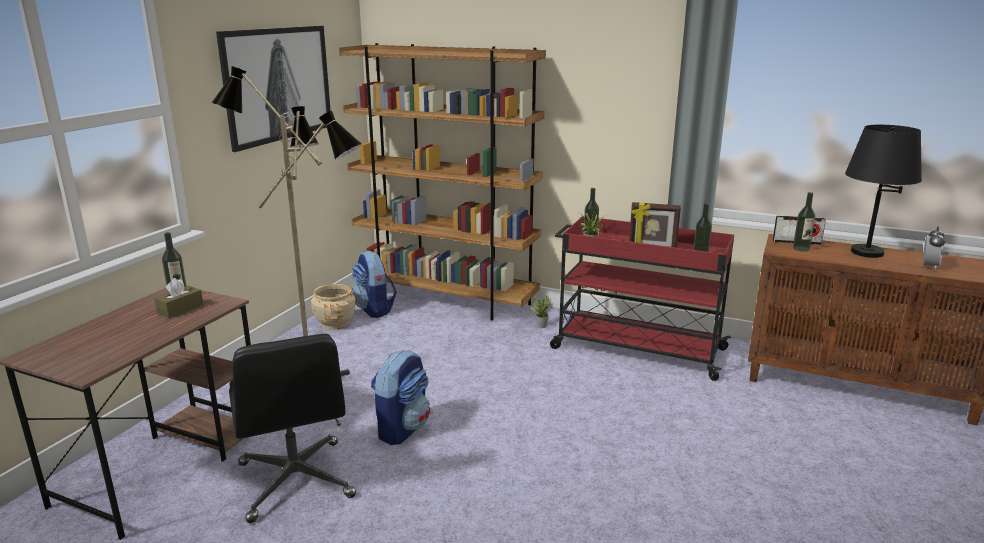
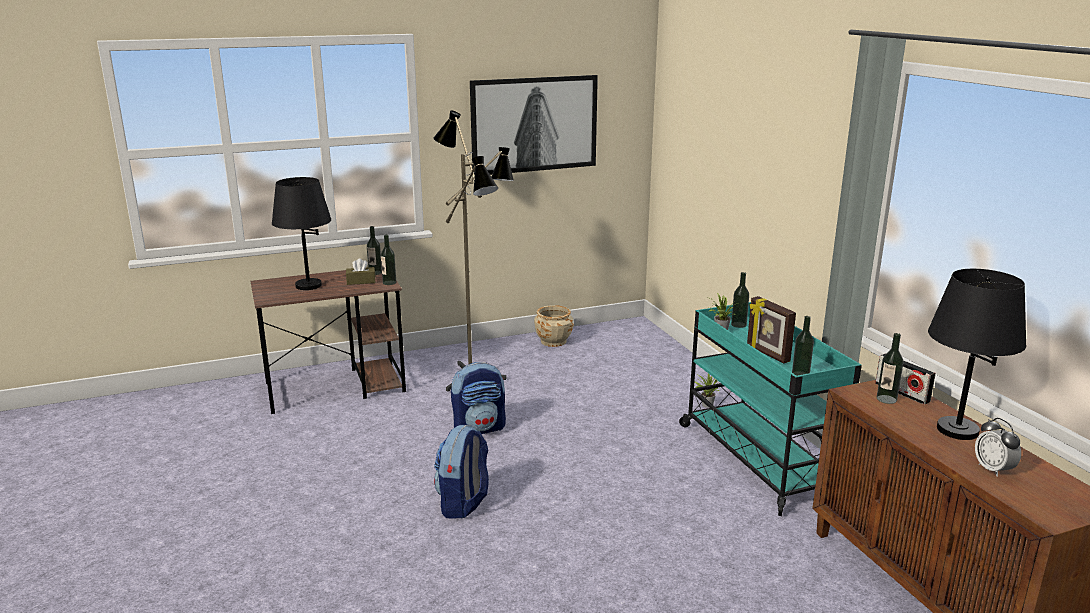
camera: 45 degrees right, 0 degrees up
black office chair [229,334,356,523] -> none
brown bookcase [339,43,546,321] -> none
backpack [352,251,397,318] -> backpack moved to [434,424,489,519]
red cart [550,216,734,381] -> turquoise cart [679,302,862,516]
alarm clock [923,226,945,270] -> alarm clock turned 90 degrees clockwise [975,418,1021,477]
none -> black table lamp [272,177,331,290]
none -> bottle [381,235,396,285]

